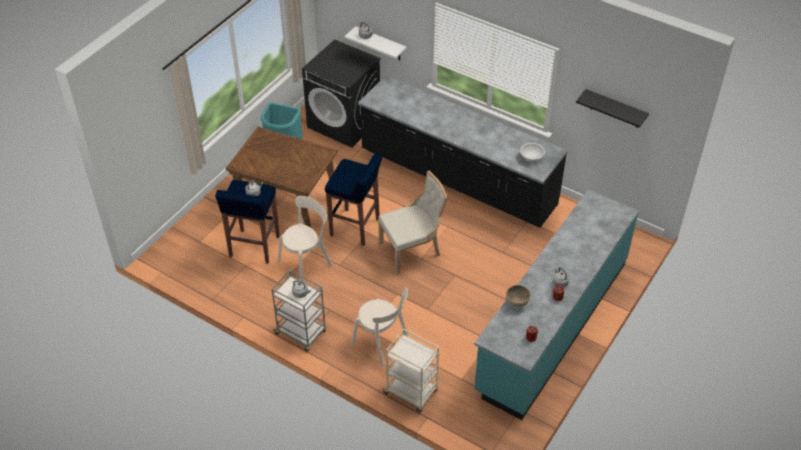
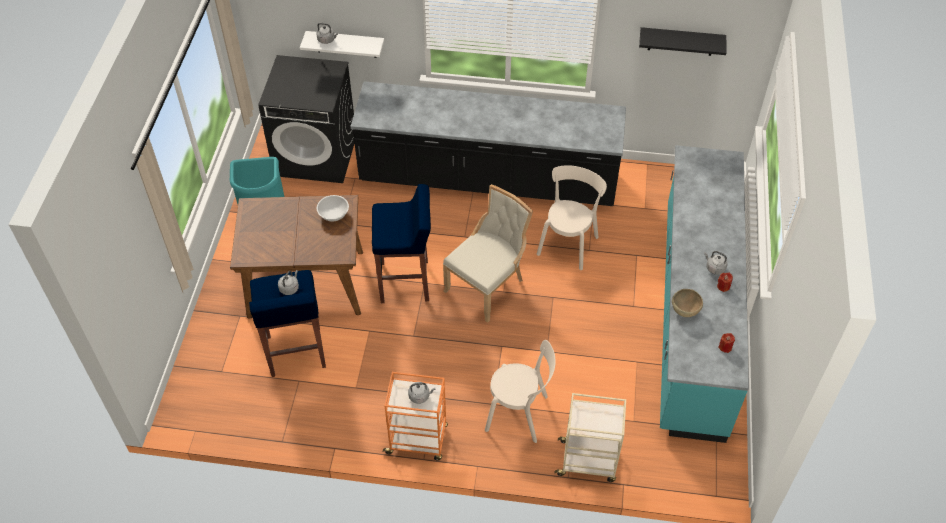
camera: 25 degrees left, 5 degrees up
grey cart [271,270,327,351] -> orange cart [383,372,448,461]
beige chair [278,196,332,282] -> beige chair moved to [537,165,607,270]
white bowl [520,143,545,162] -> white bowl moved to [317,195,349,222]

